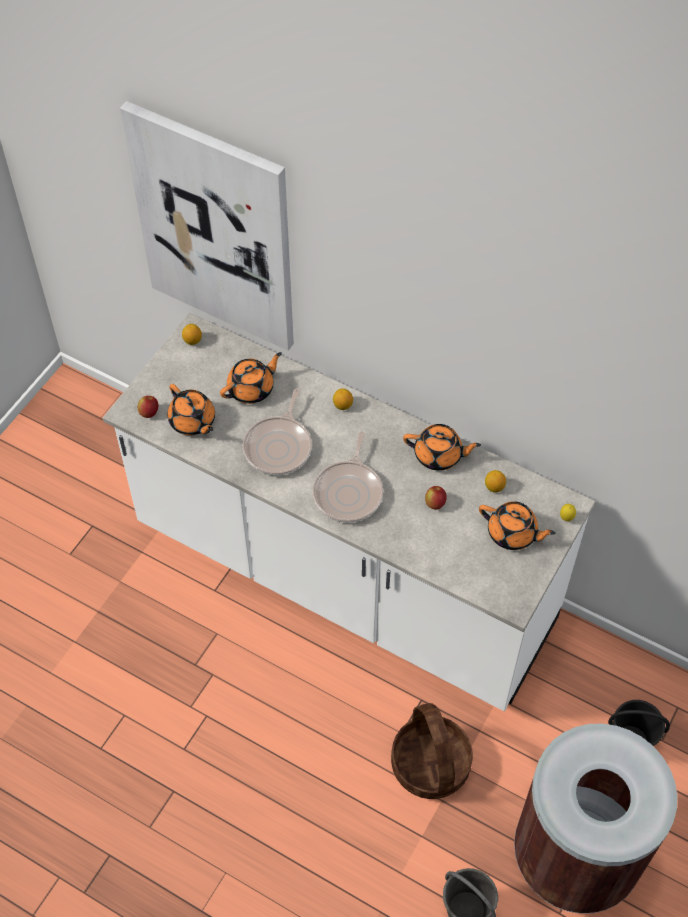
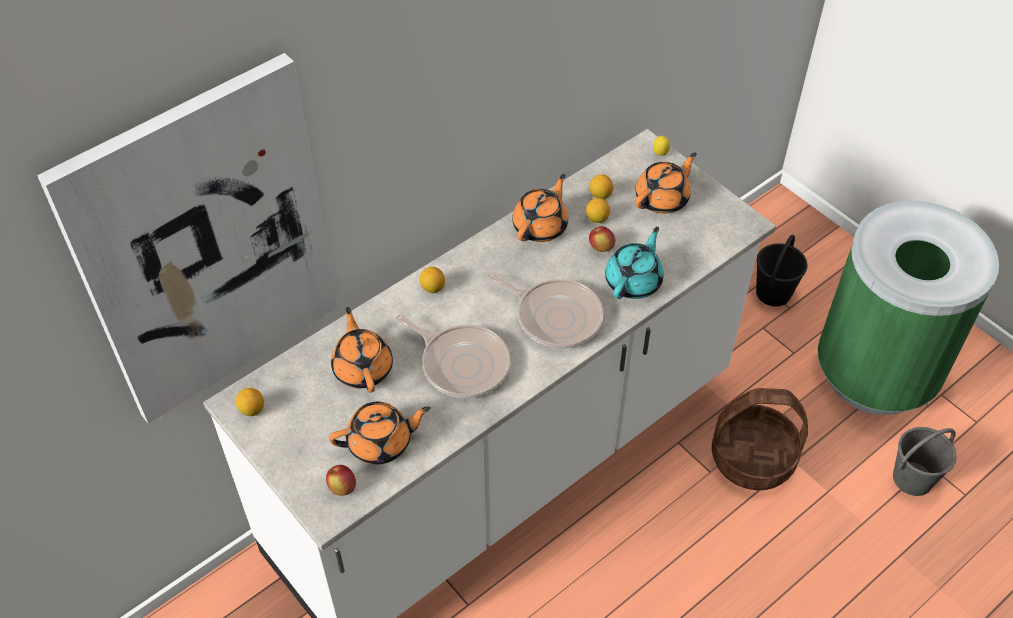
camera: 70 degrees left, 5 degrees down
brown trash can [514,724,677,914] -> green trash can [817,201,999,415]
none -> lemon [586,198,610,223]
none -> turquoise teapot [605,227,664,299]

